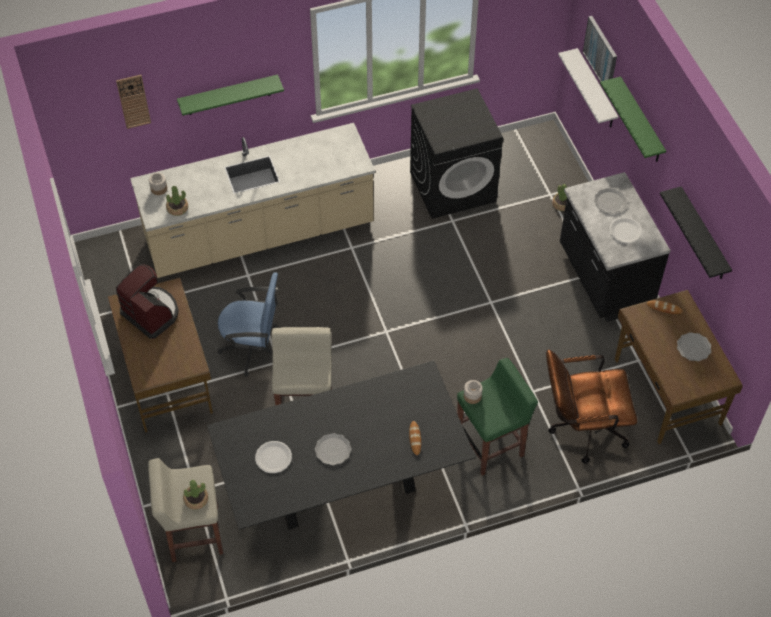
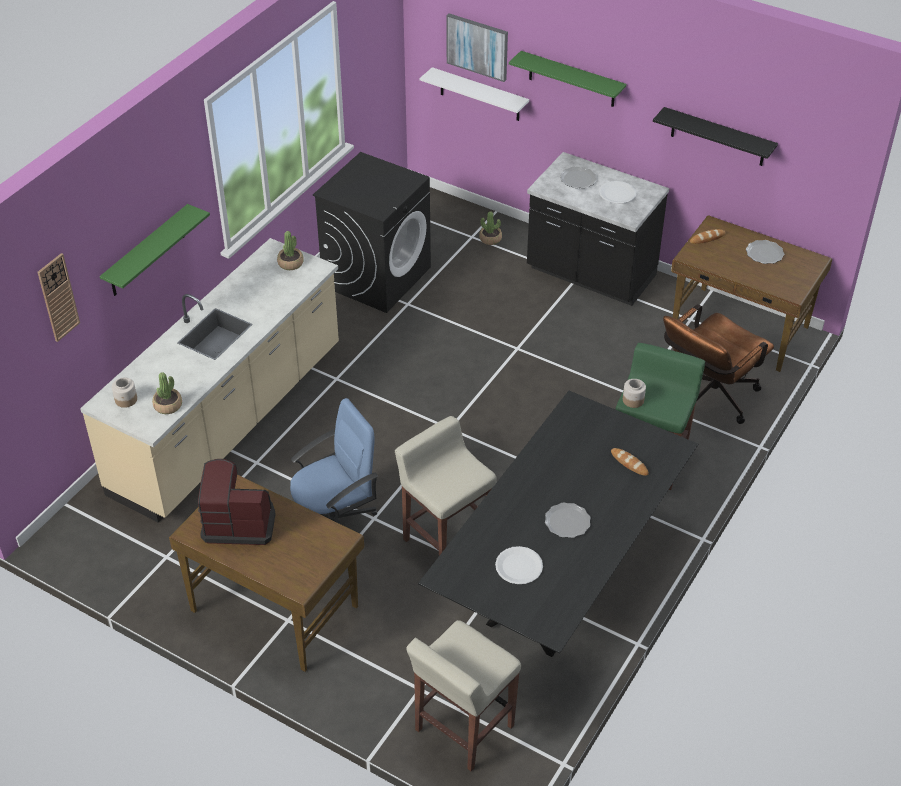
camera: 40 degrees left, 10 degrees down
potted plant [183,480,208,510] -> potted plant moved to [277,231,304,270]

